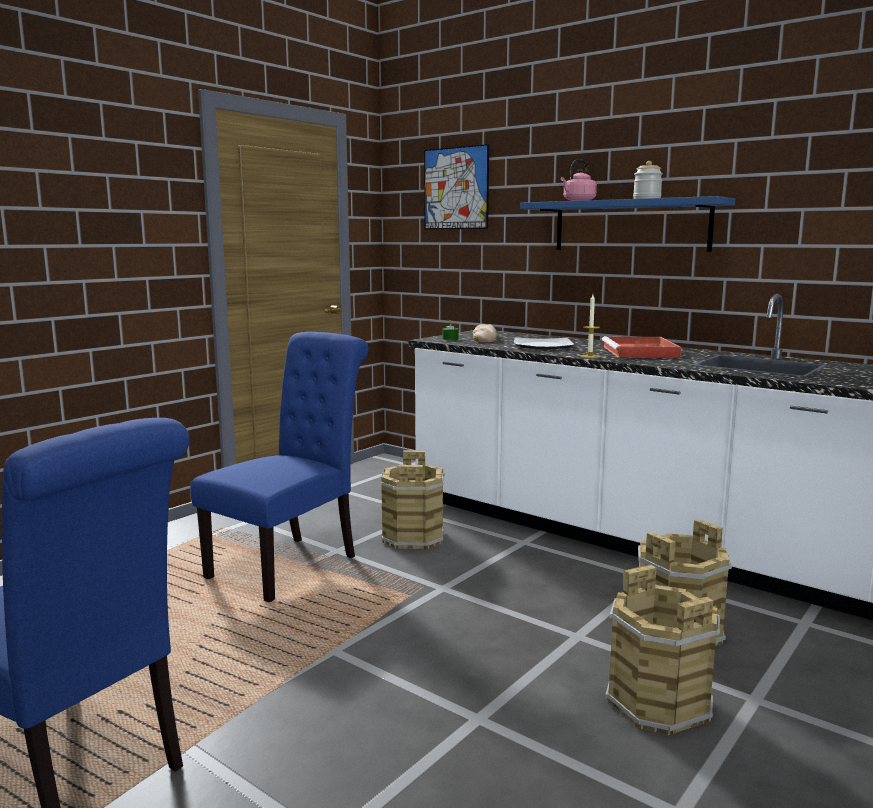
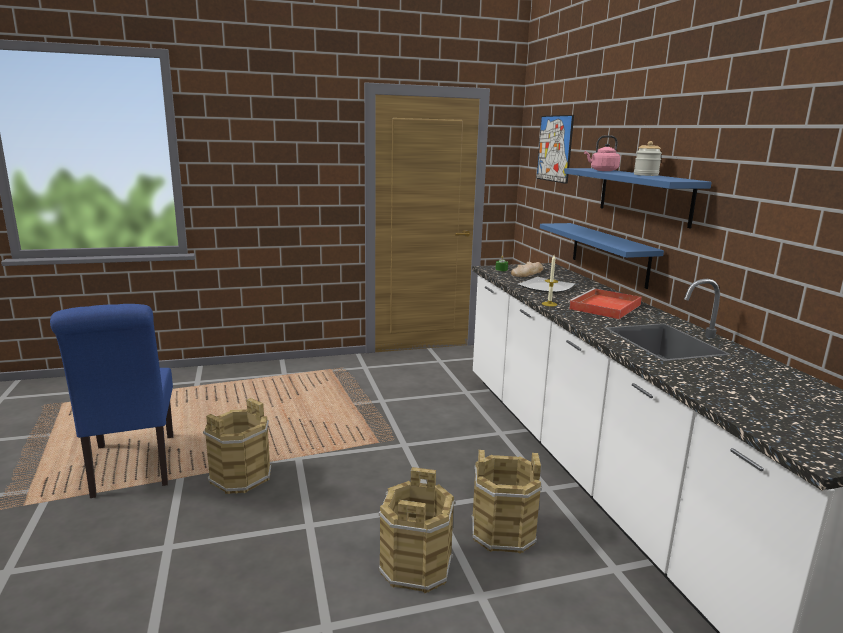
camera: 35 degrees right, 5 degrees up
blue chair [190,332,369,602] -> none
brown bucket [381,450,445,550] -> brown bucket moved to [203,398,271,494]
none -> blue shelf [540,223,664,289]

